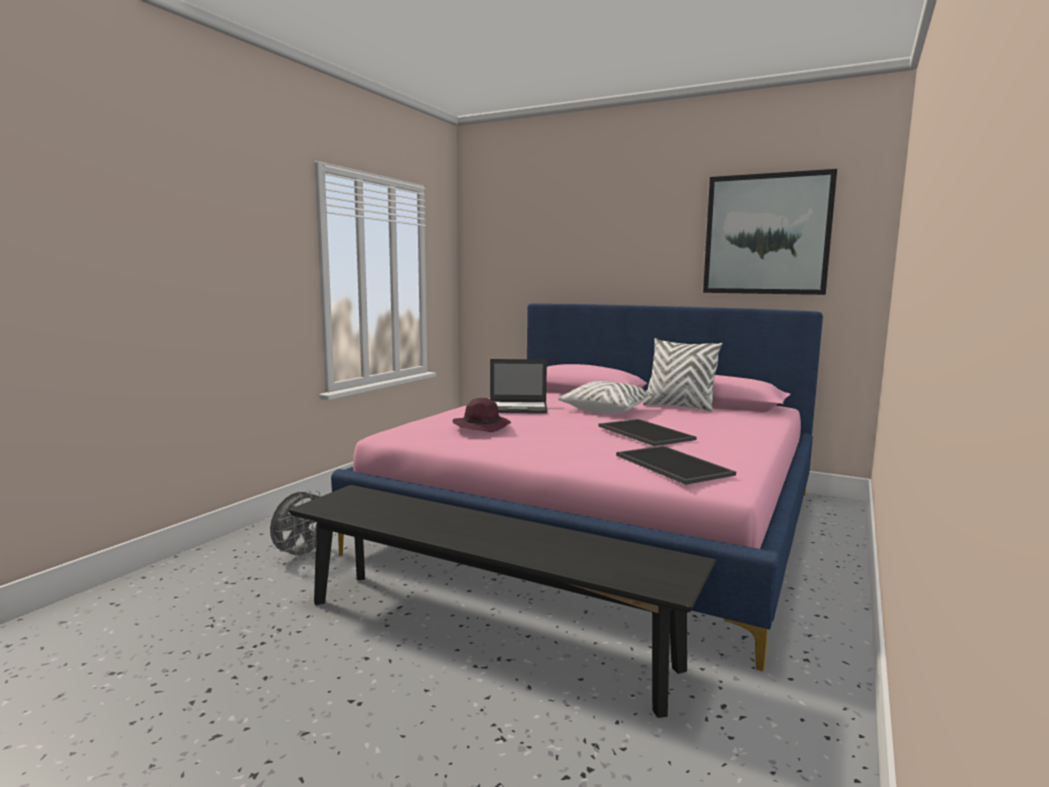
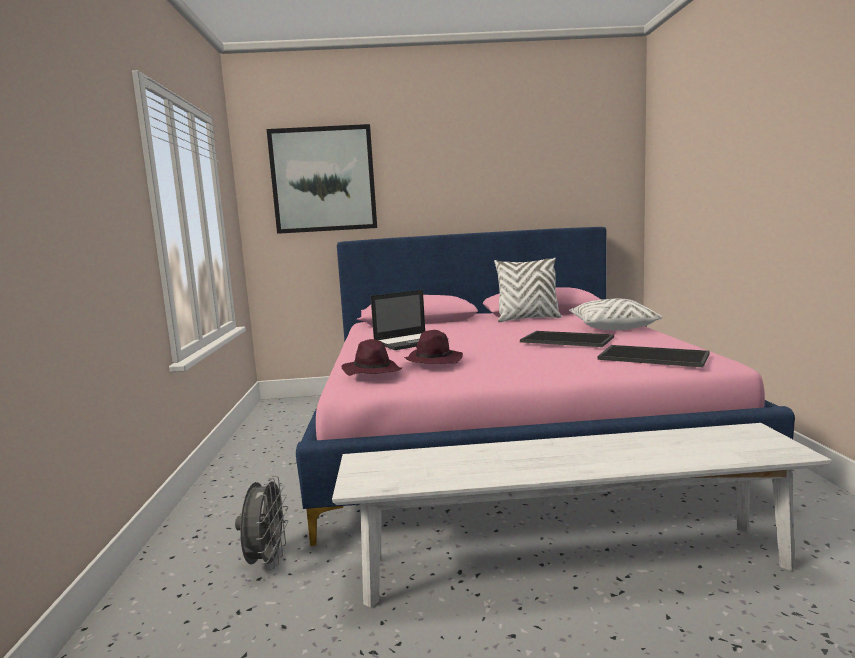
camera: 30 degrees left, 0 degrees up
black bench [289,485,716,718] -> white bench [332,423,832,608]
white pillow [558,381,653,414] -> white pillow moved to [569,299,663,330]
picture [703,169,837,295] -> picture moved to [267,124,377,234]
none -> purple hat [342,339,402,376]

